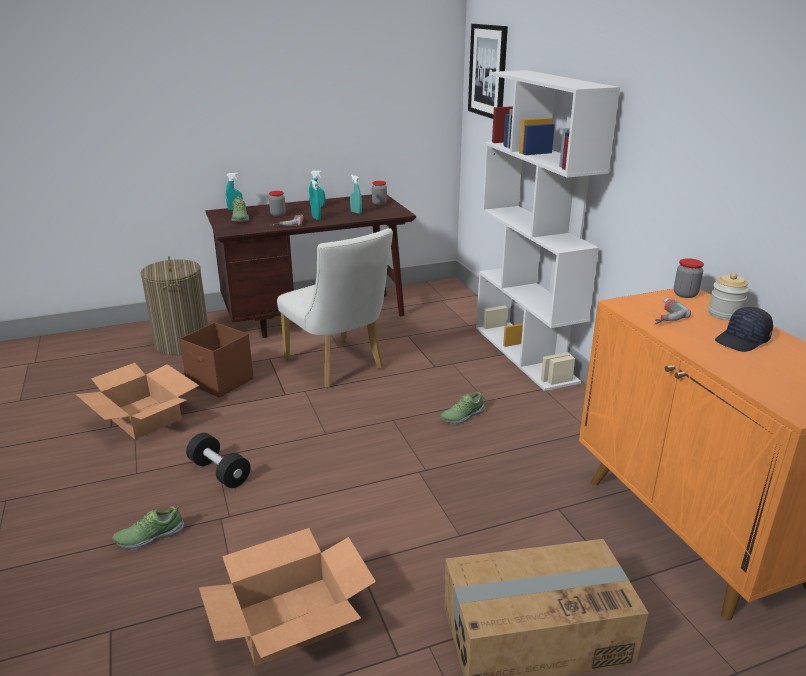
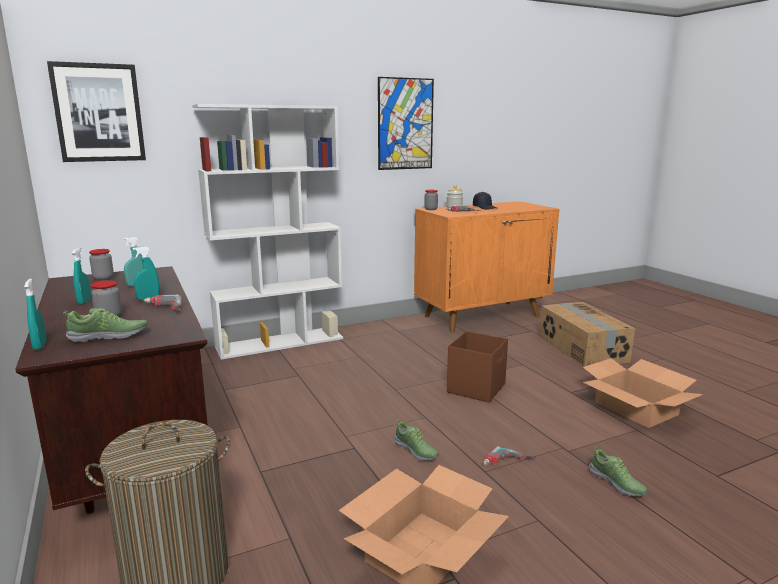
camera: 95 degrees left, 10 degrees down
brown storage box [179,322,253,398] -> brown storage box moved to [447,331,508,403]
black dumbbell [186,433,251,488] -> power drill [483,446,536,465]
white chair [277,228,393,388] -> none
shoe [441,391,485,424] -> shoe moved to [394,419,439,460]
none -> picture [378,77,434,170]

